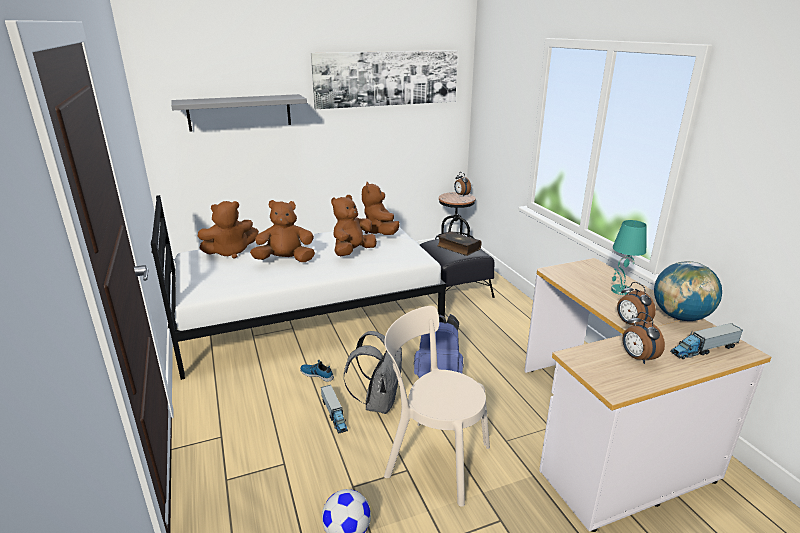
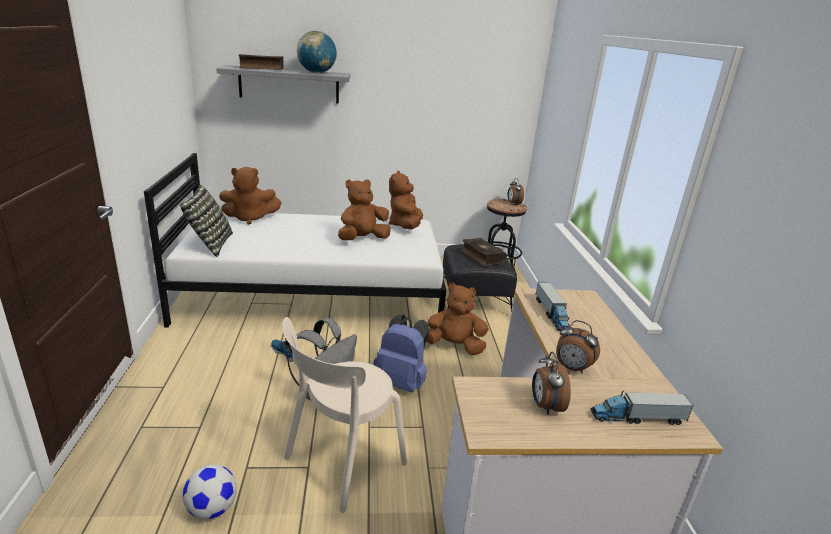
camera: 15 degrees right, 0 degrees up
brown plush toy [250,200,315,262] -> brown plush toy moved to [426,282,489,355]
picture [311,50,458,109] -> none
toy truck [321,385,348,434] -> toy truck moved to [536,282,570,331]
beige chair [384,306,490,507] -> beige chair turned 90 degrees counterclockwise [282,317,407,513]
turquoise table lamp [611,220,647,295] -> none
alarm clock [617,282,656,325] -> alarm clock turned 45 degrees counterclockwise [556,320,600,374]
globe [654,261,722,321] -> globe moved to [297,31,337,73]
none -> pillow [180,185,233,257]
none -> book [239,54,284,70]

